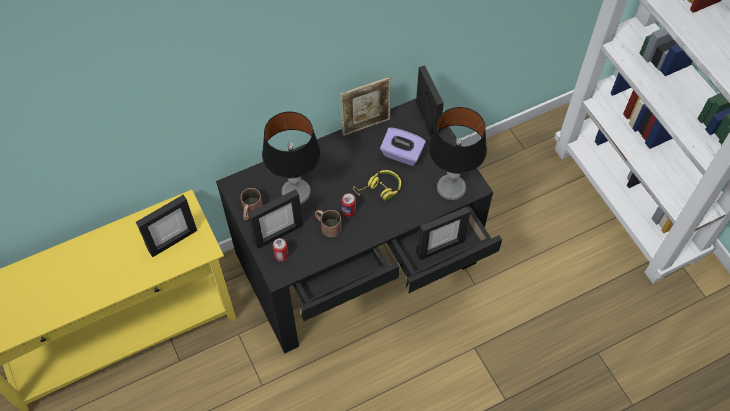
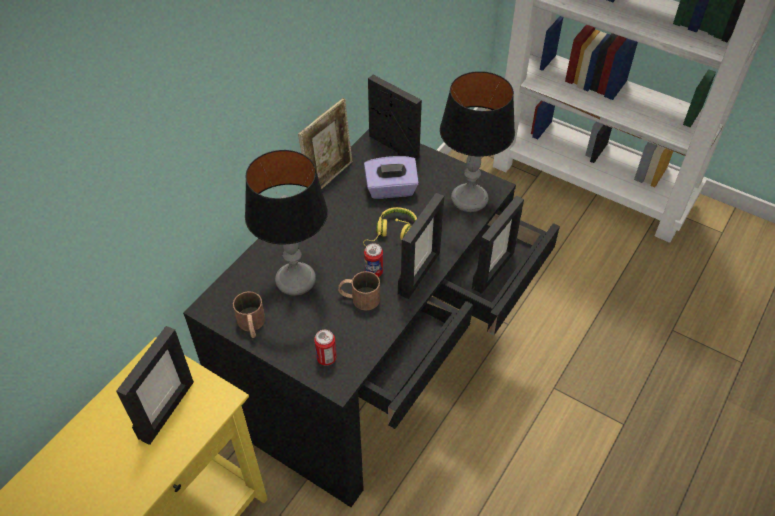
camera: 30 degrees left, 10 degrees down
picture frame [248,189,303,249] -> picture frame moved to [398,193,444,299]

